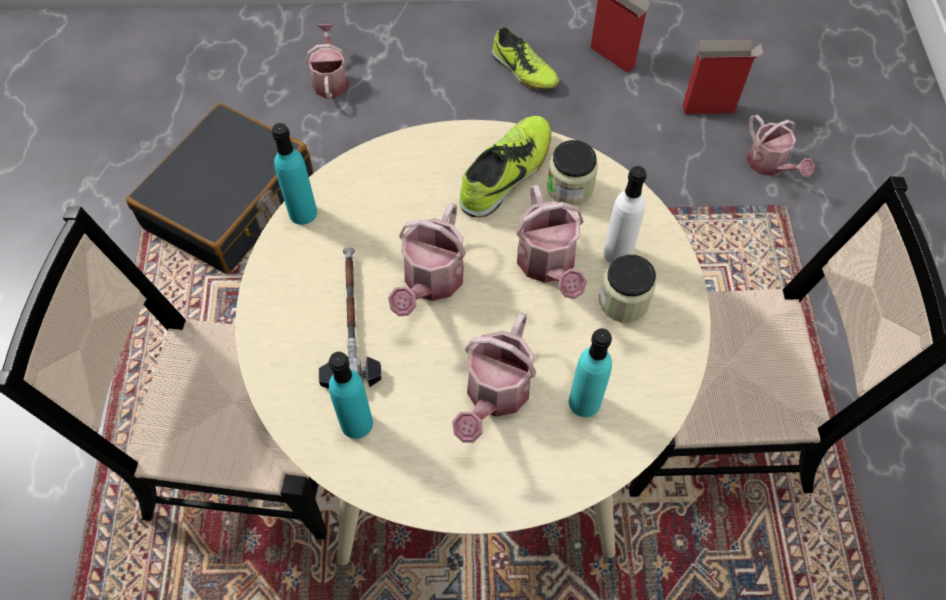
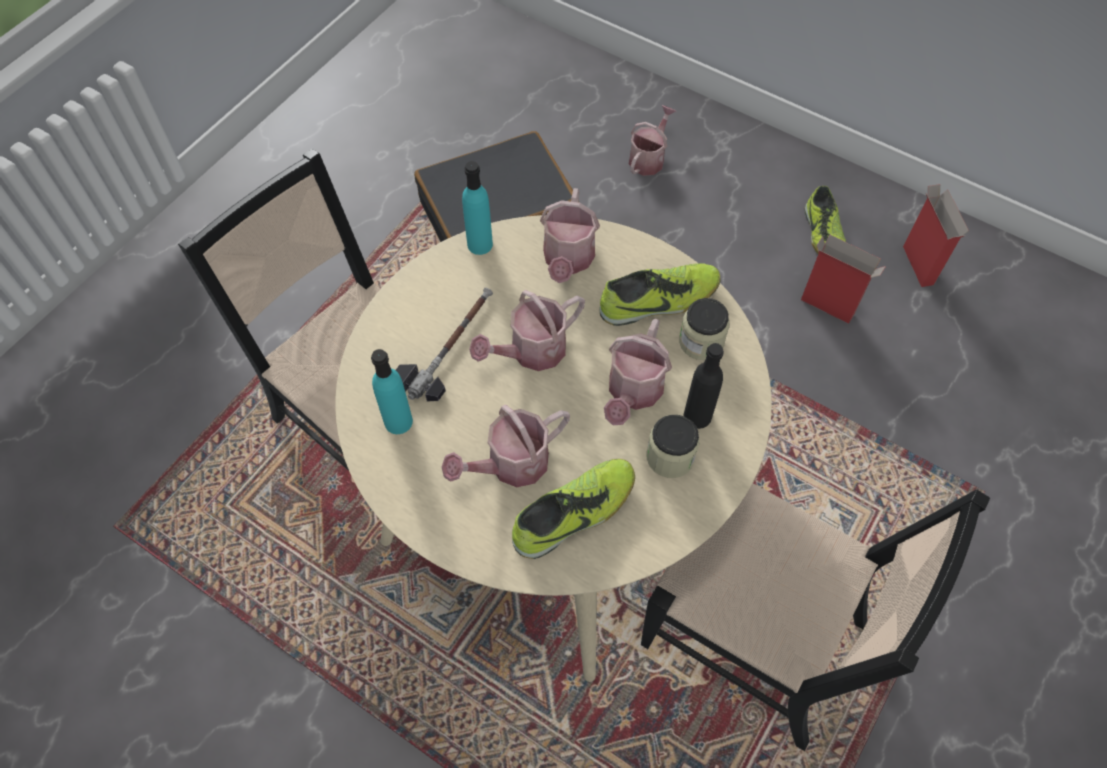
camera: 35 degrees right, 0 degrees up
turquoise bottle [569,328,612,417] -> shoe [512,459,635,559]
white bottle [603,166,647,263] -> black bottle [684,343,724,429]
cardboard box [683,40,763,114] -> cardboard box moved to [801,234,886,324]
watering can [747,114,815,177] -> watering can moved to [540,188,600,283]

